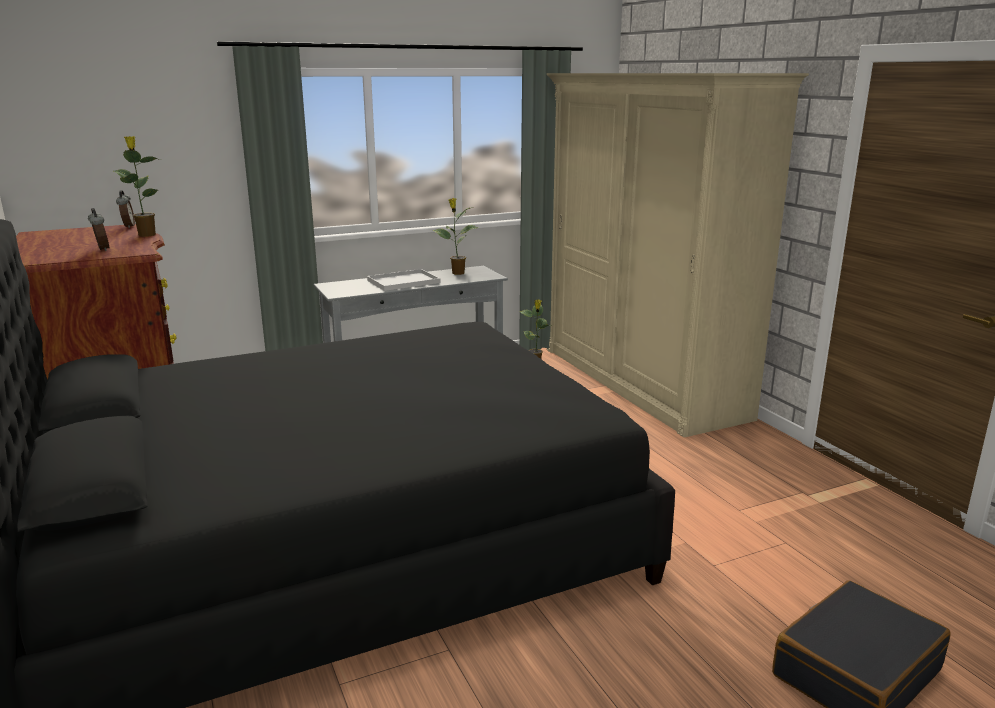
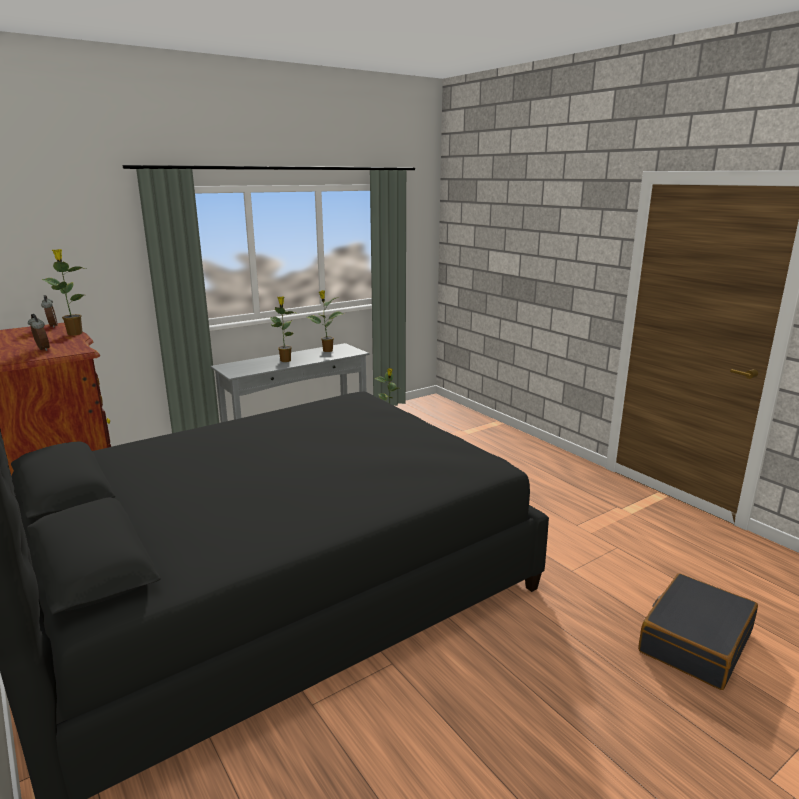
camera: 10 degrees left, 0 degrees up
white tray [367,269,440,291] -> potted plant [270,296,296,362]
beige wardrobe [547,73,809,437] -> none

